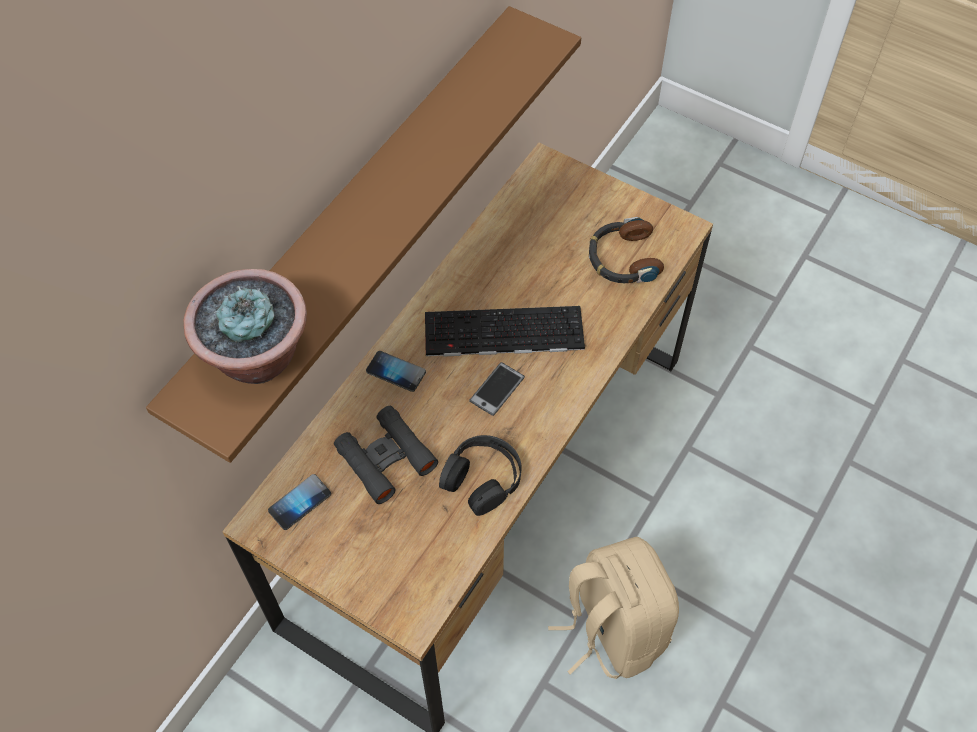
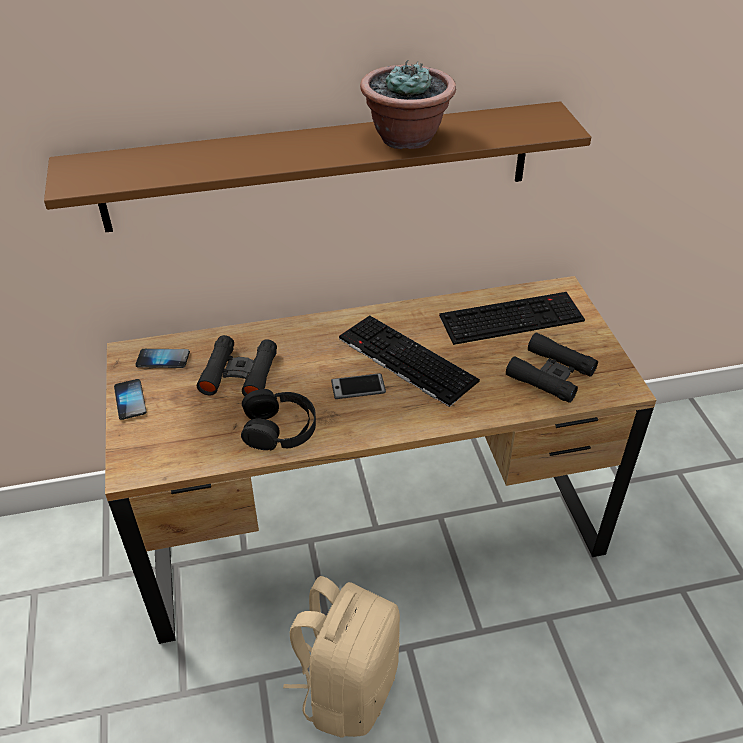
camera: 45 degrees right, 15 degrees down
potted plant [184,269,307,384] -> potted plant moved to [360,60,456,150]
phone [366,351,426,392] -> phone moved to [114,379,146,420]
headphones [589,217,664,283] -> black binoculars [506,332,598,403]
none -> keyboard [439,292,585,345]

